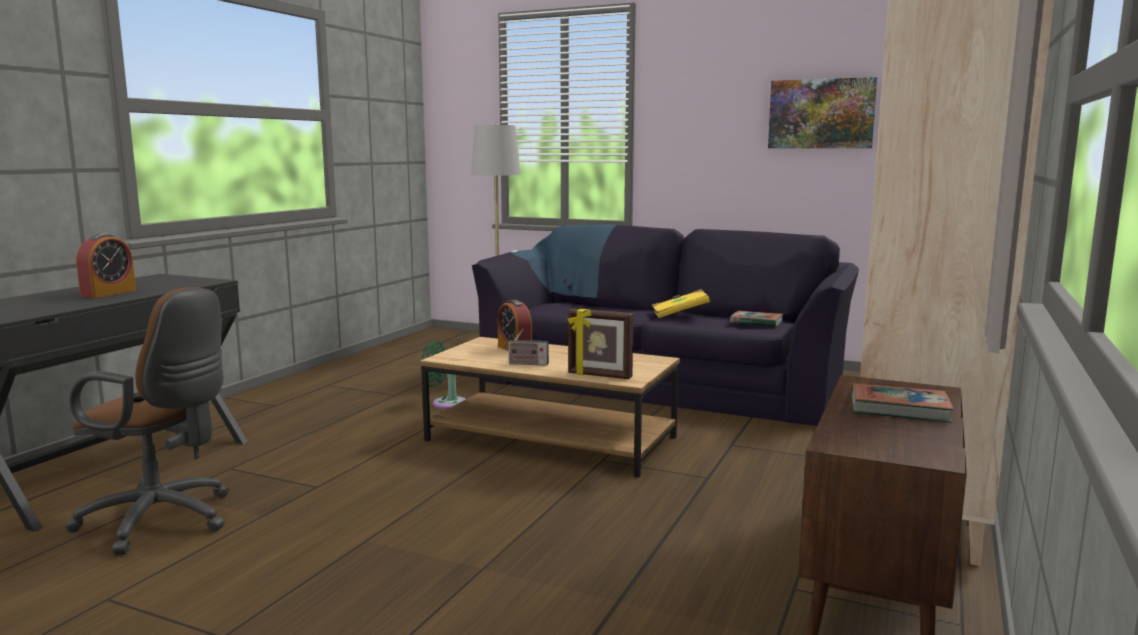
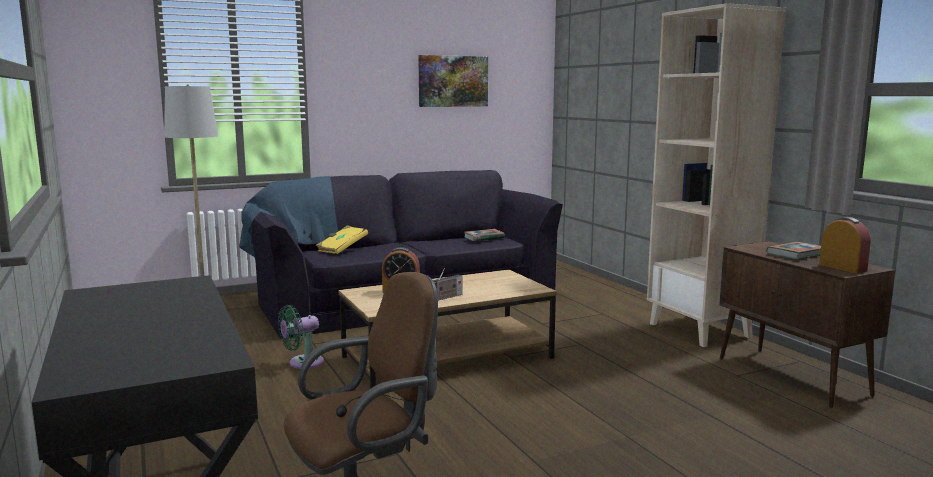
camera: 50 degrees left, 0 degrees up
alarm clock [76,234,136,298] -> alarm clock moved to [819,217,871,273]
picture frame [568,308,634,379] -> none
yellow book [652,289,710,318] -> yellow book moved to [316,225,368,254]

